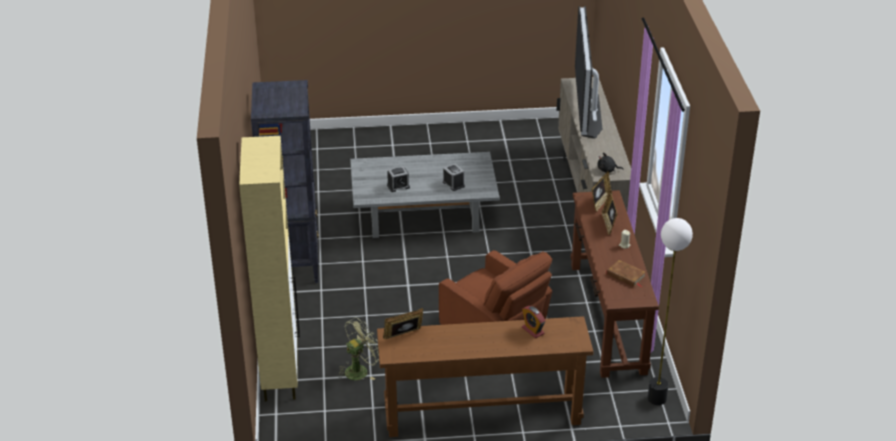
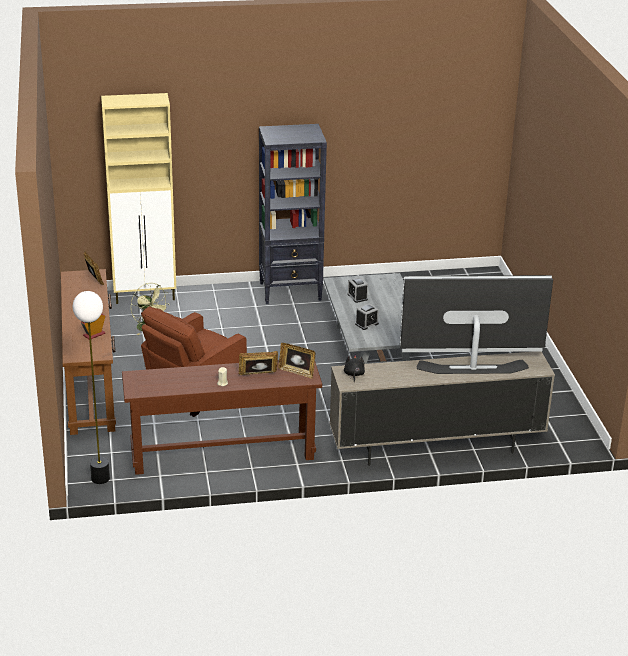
camera: 85 degrees right, 5 degrees down
brown book [607,260,646,287] -> none

